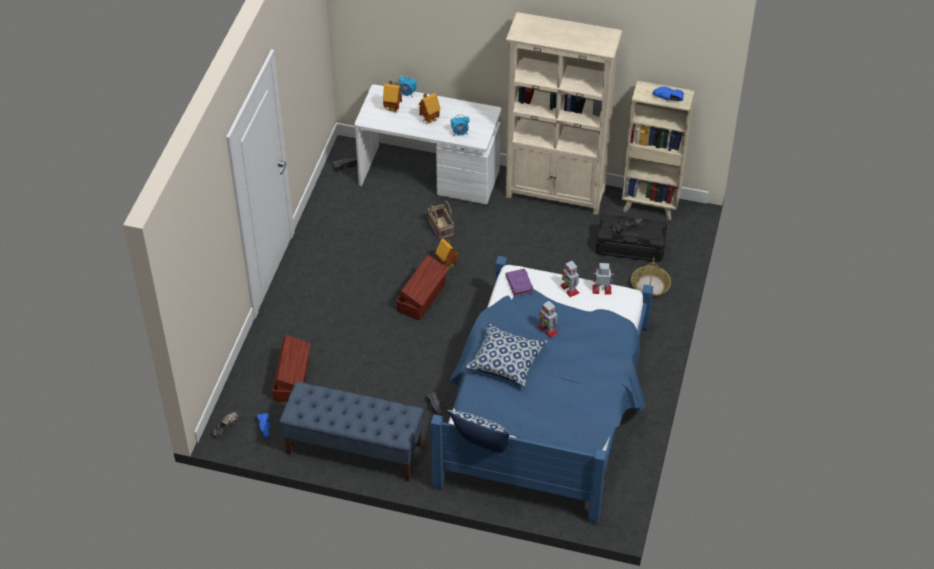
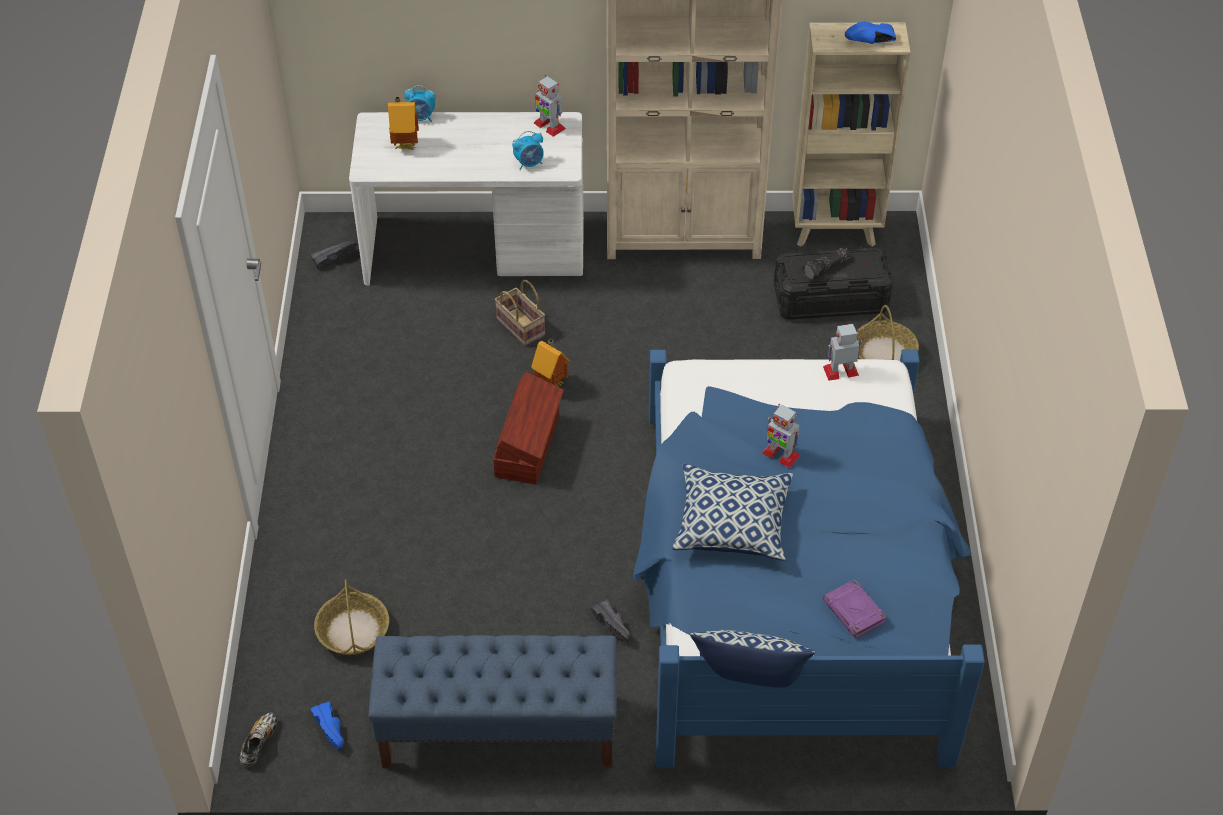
camera: 15 degrees left, 0 degrees up
brown storage box [273,335,311,402] -> basket [314,579,389,655]
toy house [418,93,440,125] -> none
purple book [505,269,534,296] -> purple book moved to [823,579,887,638]
toy robot [560,260,579,297] -> toy robot moved to [534,75,566,137]

